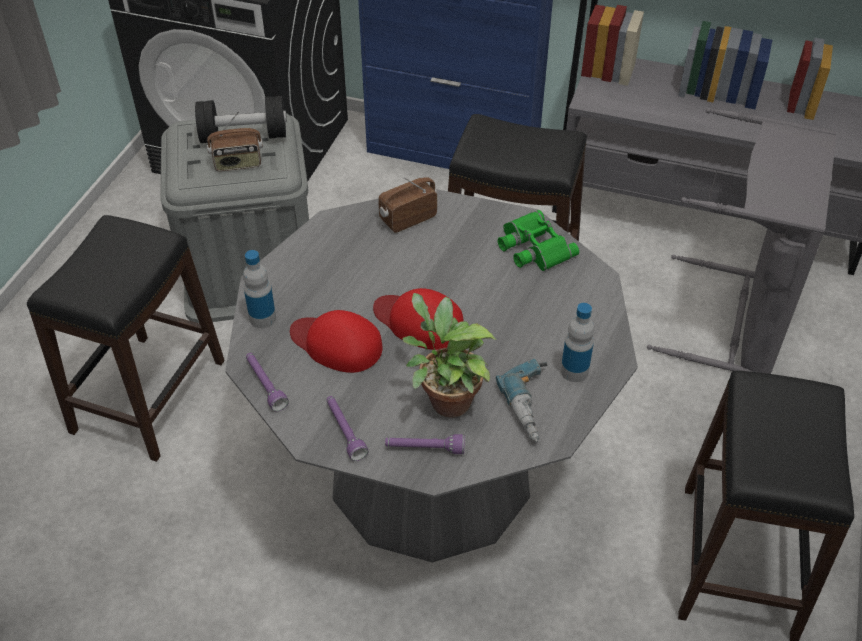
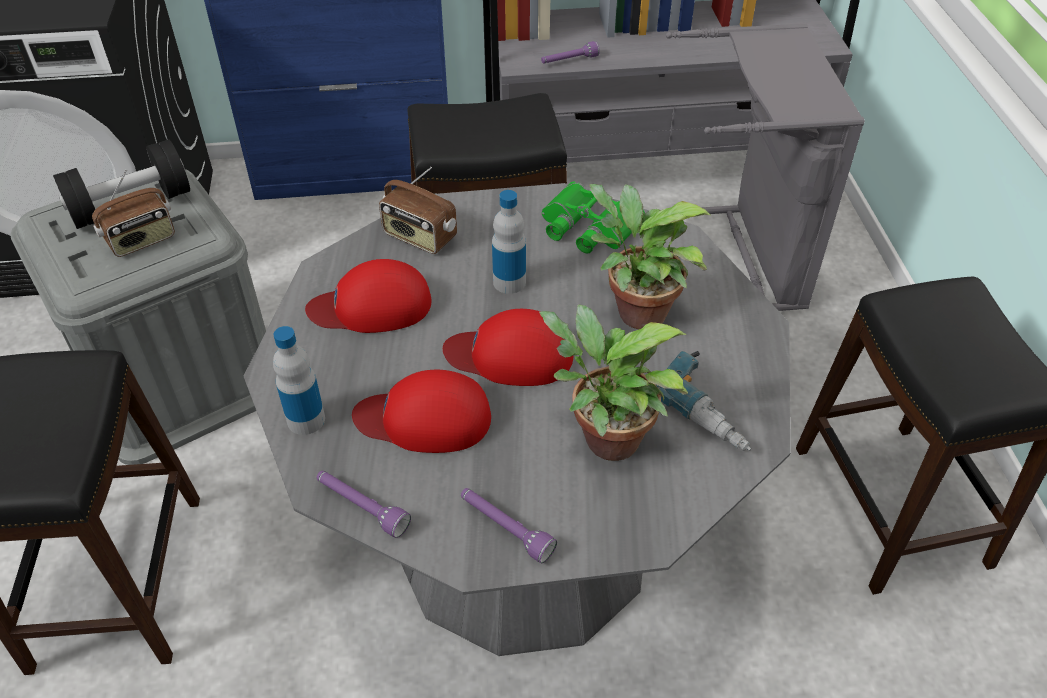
camera: 25 degrees left, 0 degrees up
radio [378,177,437,233] -> radio turned 90 degrees counterclockwise [379,167,457,254]
purple flashlight [385,434,465,454] -> purple flashlight moved to [541,41,600,64]
bottle [561,303,594,382] -> bottle moved to [492,190,526,294]
none -> red cap [305,259,432,333]
none -> potted plant [589,184,712,329]

